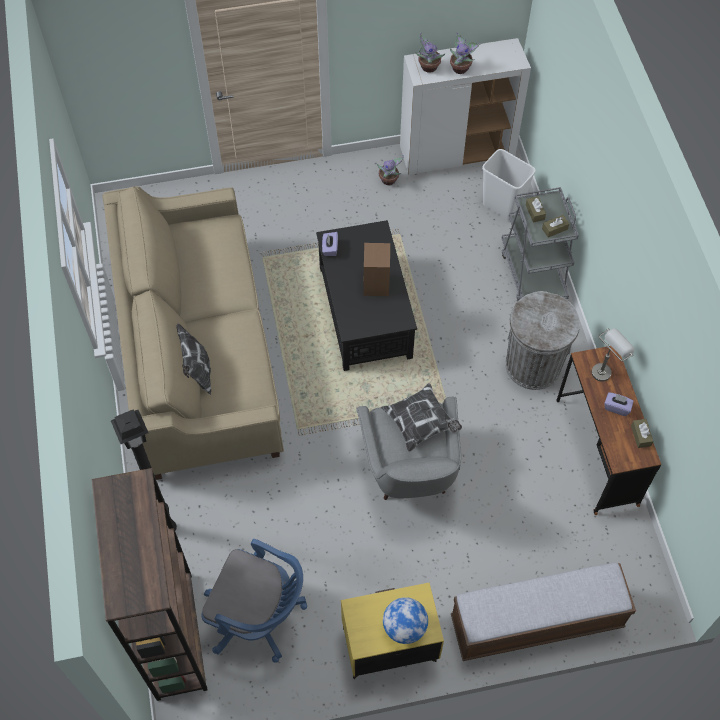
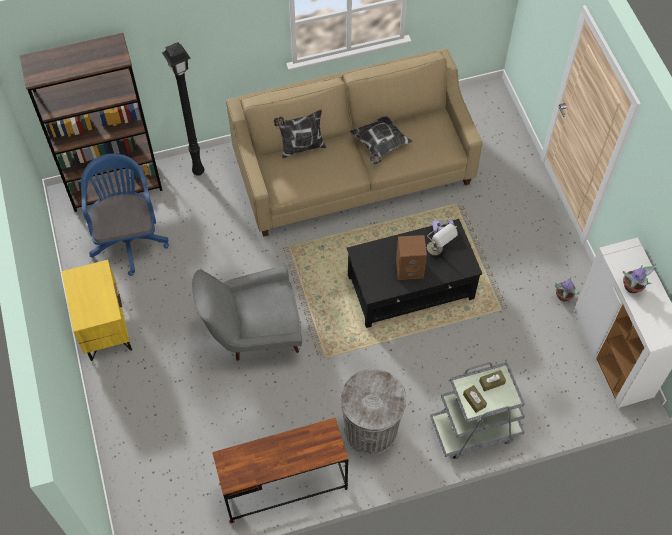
camera: 85 degrees right, 0 degrees up
blue office chair [201,539,307,663] -> blue office chair turned 150 degrees clockwise [81,153,169,276]
pillow [381,383,462,452] -> pillow moved to [349,116,412,164]
globe [383,597,428,644] -> none
potted plant [415,32,445,73] -> none
bench [451,562,636,661] -> none
white trash can [482,149,536,220] -> none
grey table lamp [591,328,634,382] -> grey table lamp moved to [427,220,458,256]
purple tissue box [604,392,634,416] -> none
brown tissue box [631,419,653,448] -> none

